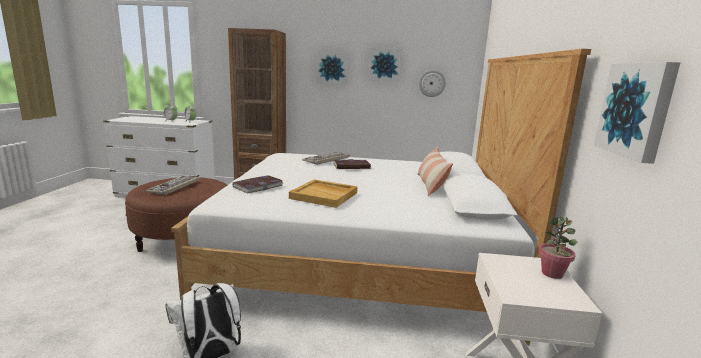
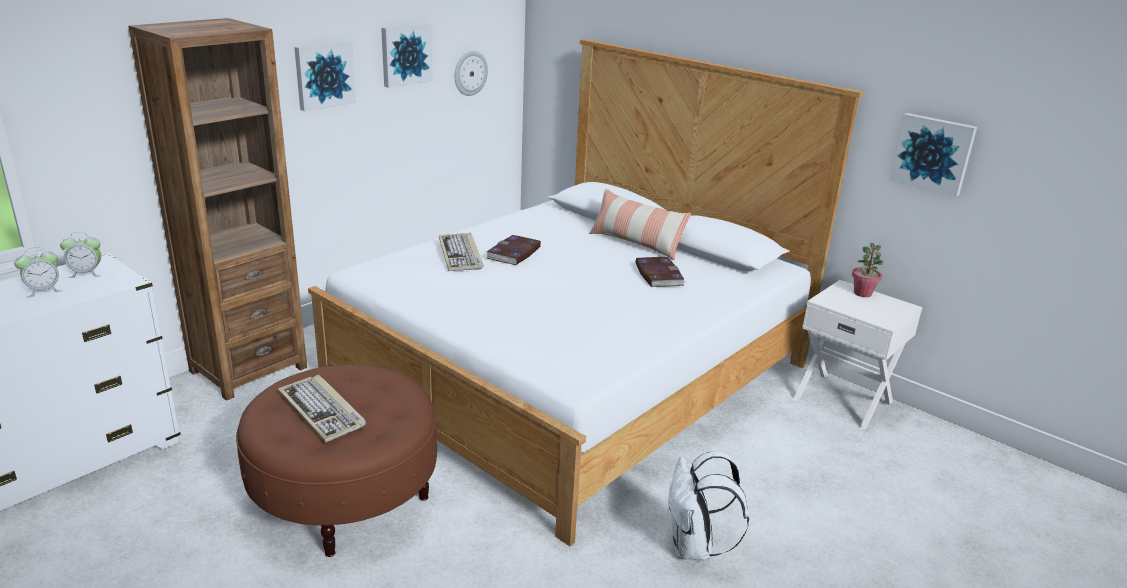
camera: 55 degrees left, 10 degrees up
book [233,175,283,193] -> book moved to [635,257,686,287]
beige tray [289,179,358,208] -> none

